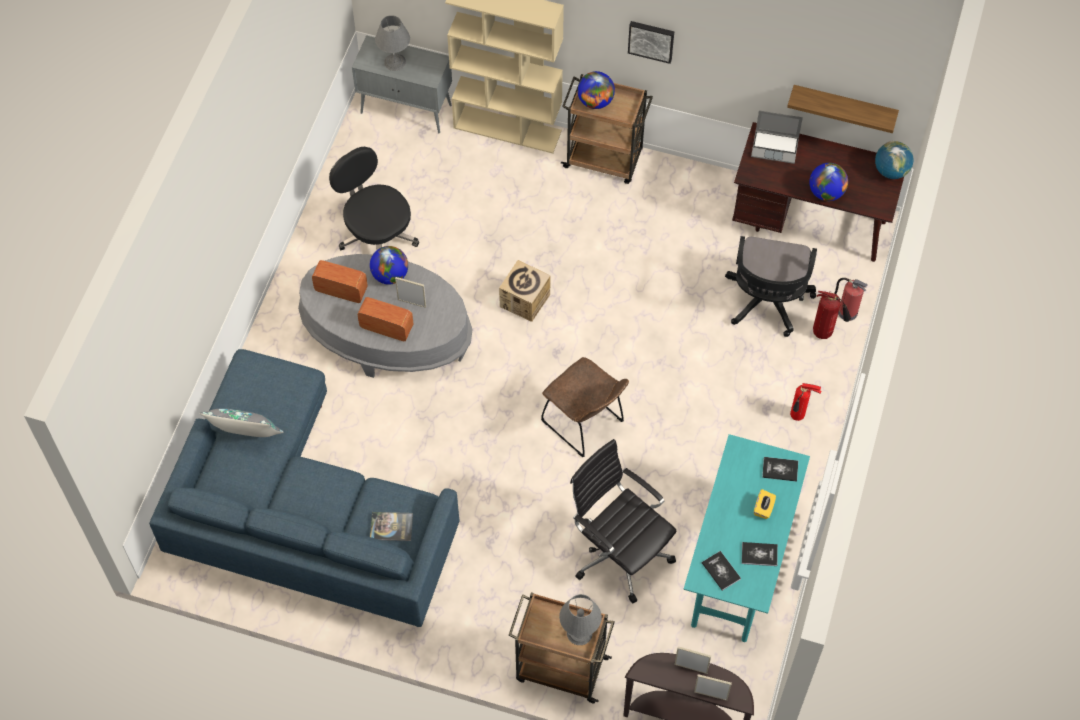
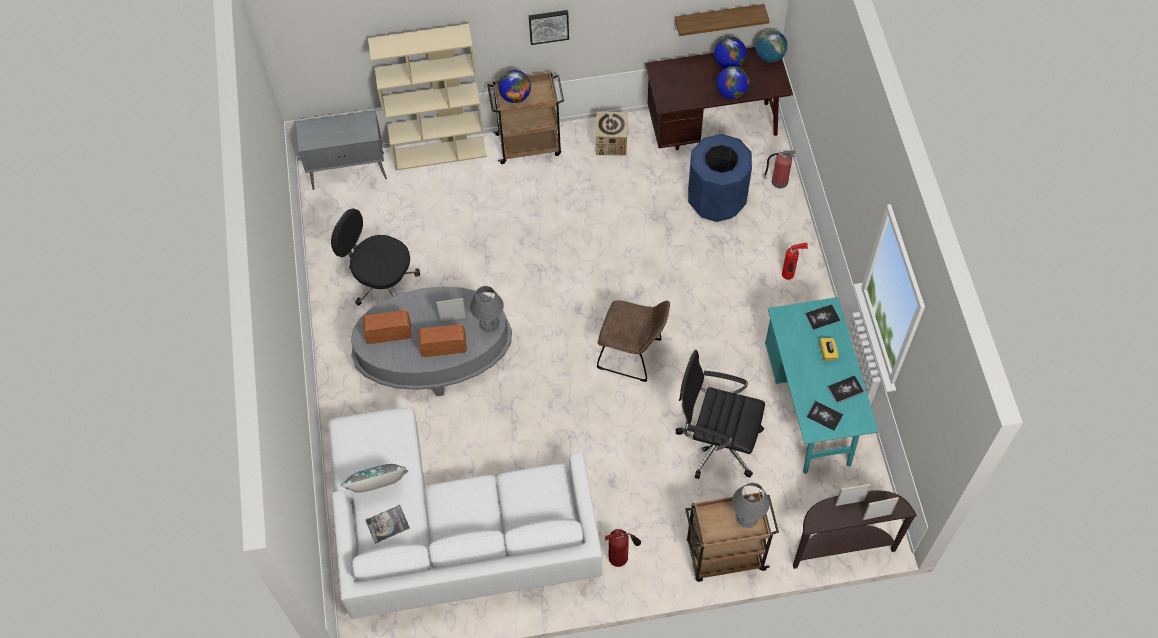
camera: 25 degrees left, 0 degrees up
blue sofa [149,349,460,627] -> white sofa [328,407,603,619]
globe [370,246,408,285] -> globe moved to [714,37,747,69]
book [370,512,413,541] -> book moved to [366,505,410,543]
grey table lamp [375,15,410,71] -> grey table lamp moved to [470,286,504,333]
cardboard box [499,260,550,322] -> cardboard box moved to [596,111,628,155]
black office chair [725,236,817,337] -> blue trash can [688,134,752,222]
laptop [751,111,803,164] -> none
fire extinguisher [813,291,851,339] -> fire extinguisher moved to [605,529,641,567]

